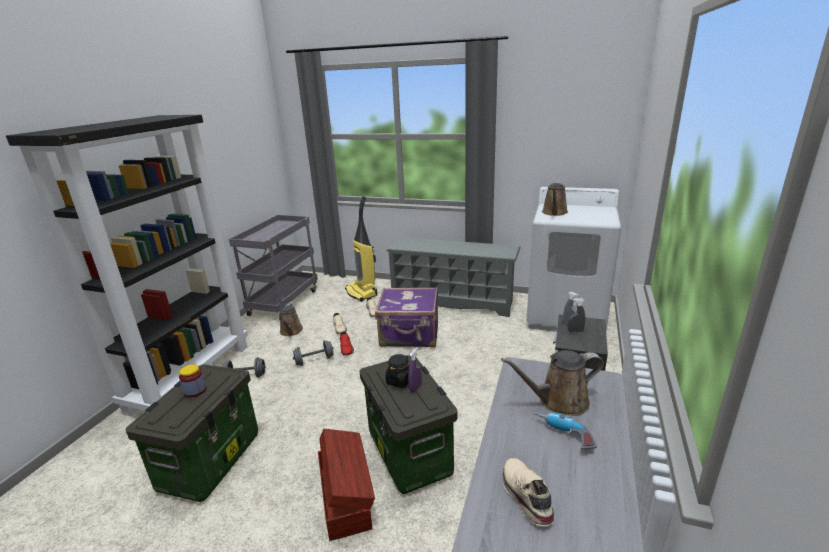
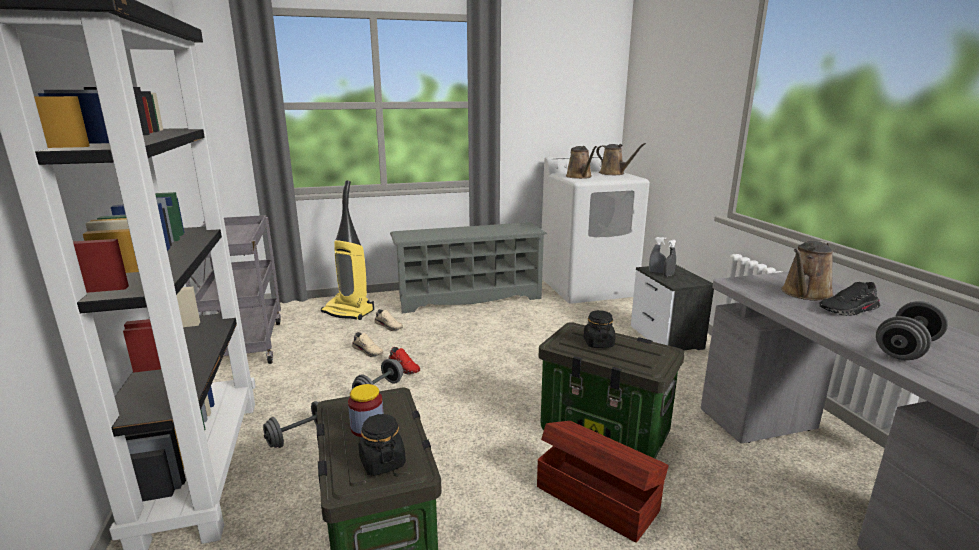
camera: 35 degrees left, 5 degrees down
brown watering can [280,303,303,336] -> brown watering can moved to [596,143,646,175]
purple suitcase [375,287,438,347] -> none
purple spray bottle [408,347,422,393] -> none
beige shoe [503,458,554,527] -> grey dumbbell [876,301,948,360]
power drill [533,412,597,450] -> black shoe [819,282,880,316]
none -> black jar [358,414,406,476]

